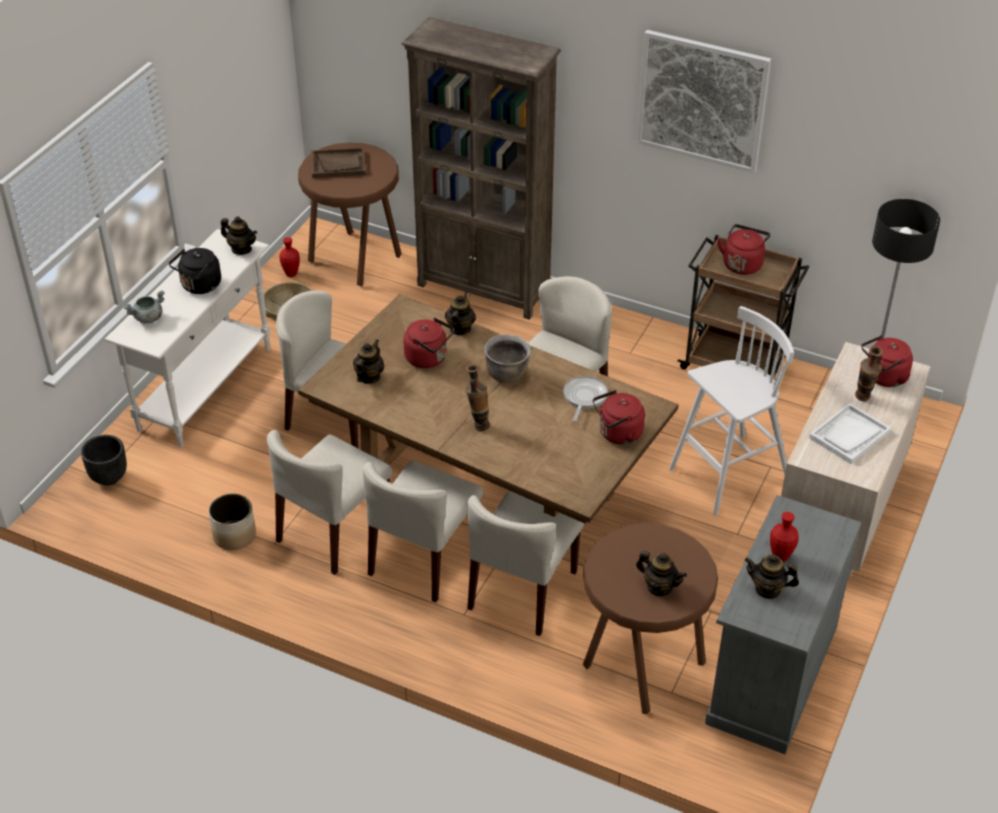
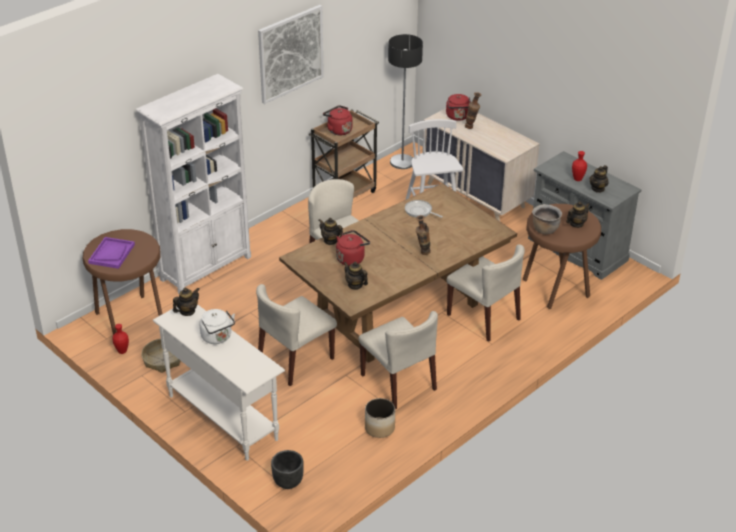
camera: 70 degrees left, 5 degrees down
grey cooking pot [123,290,165,324] -> none
black kettle [169,248,221,294] -> white kettle [199,309,235,344]
brown tray [311,147,366,178] -> purple tray [88,237,135,269]
beige chair [363,461,483,602] -> none
brown bookcase [401,17,561,320] -> white bookcase [136,74,251,294]
brown cooking pot [484,334,531,383] -> brown cooking pot moved to [532,204,562,234]
red kettle [593,390,645,445] -> none
white tray [809,403,891,464] -> none

